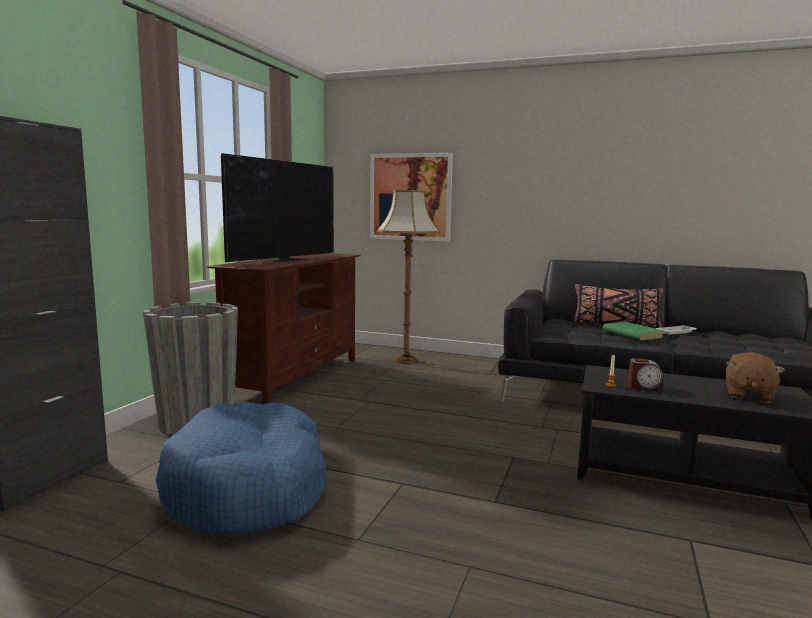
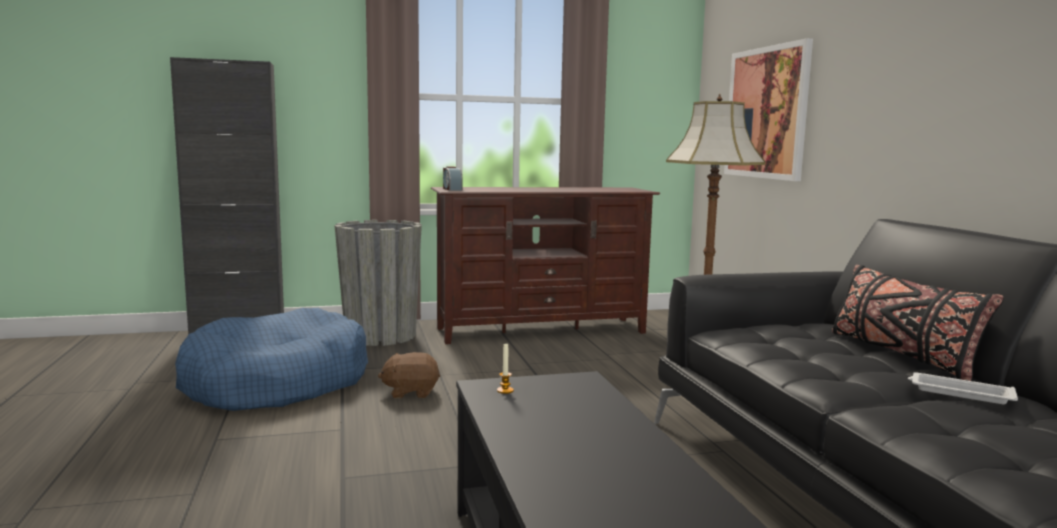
camera: 55 degrees right, 0 degrees up
television [221,153,334,262] -> none
green book [603,322,664,341] -> none
alarm clock [628,358,664,391] -> alarm clock moved to [443,166,463,190]
brown plush toy [726,352,785,403] -> brown plush toy moved to [378,352,440,399]

